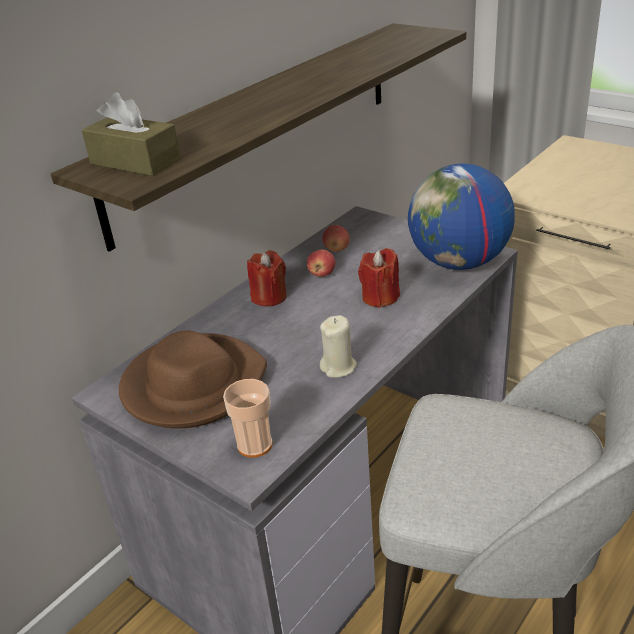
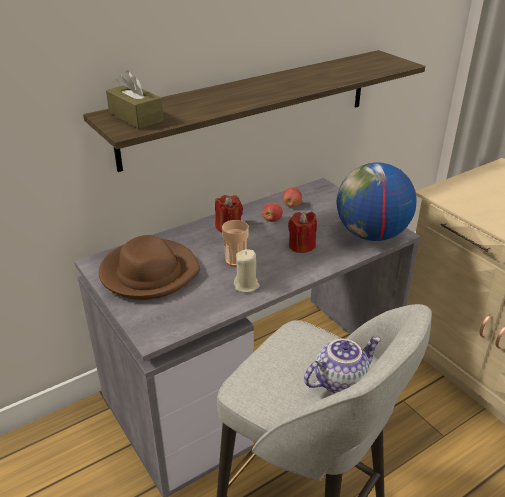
camera: 15 degrees right, 0 degrees up
cup [223,379,273,457] -> cup moved to [222,220,249,267]
none -> teapot [304,336,381,393]

